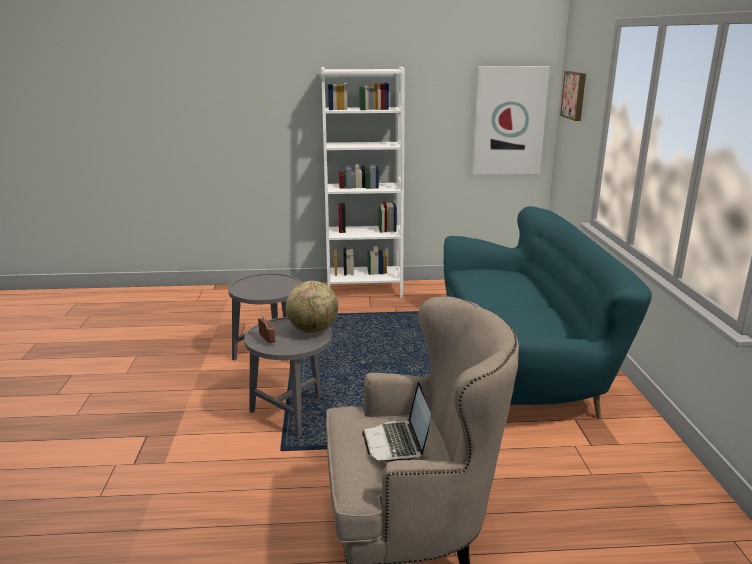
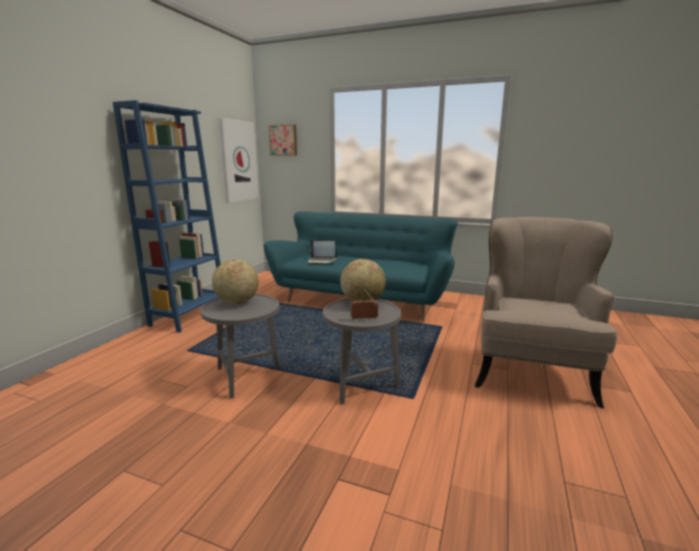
camera: 65 degrees left, 5 degrees down
white bookcase [321,67,405,298] -> blue bookcase [113,100,221,332]
laptop [362,382,431,464] -> laptop moved to [308,240,337,264]
none -> globe [212,259,259,304]

